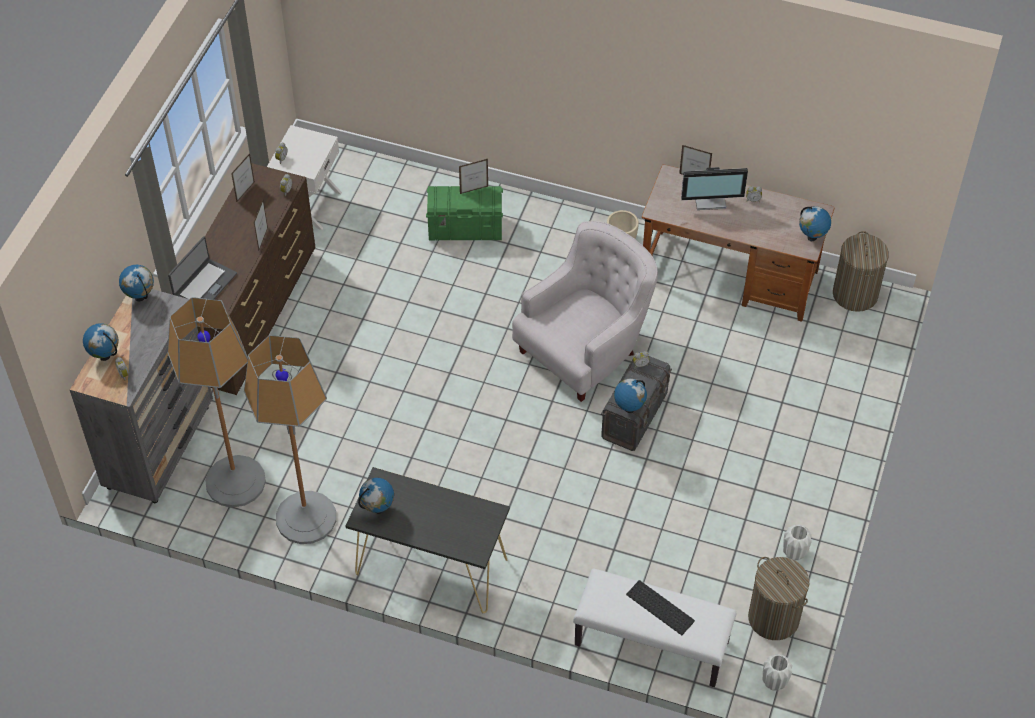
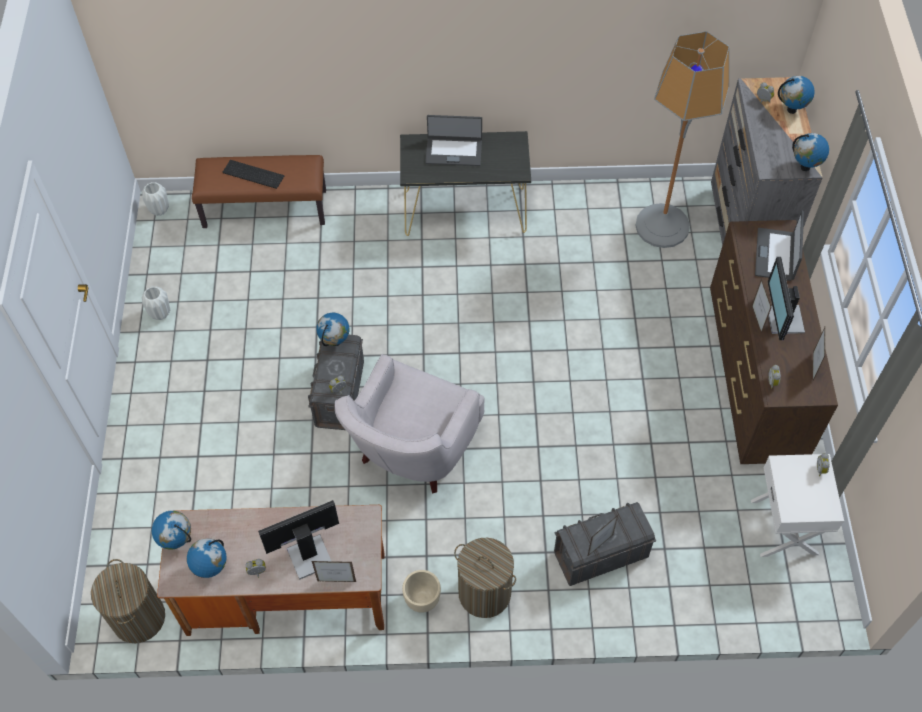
camera: 160 degrees right, 5 degrees up
floor lamp [244,335,336,544] -> none
globe [358,478,394,514] -> globe moved to [187,538,227,578]
green storage box [426,186,503,240] -> grey storage box [554,502,656,586]
white bench [573,569,736,687] -> brown bench [192,155,326,228]
laundry basket [748,557,809,640] -> laundry basket moved to [454,538,516,618]
none -> laptop [425,115,482,166]
none -> monitor [768,257,805,340]

